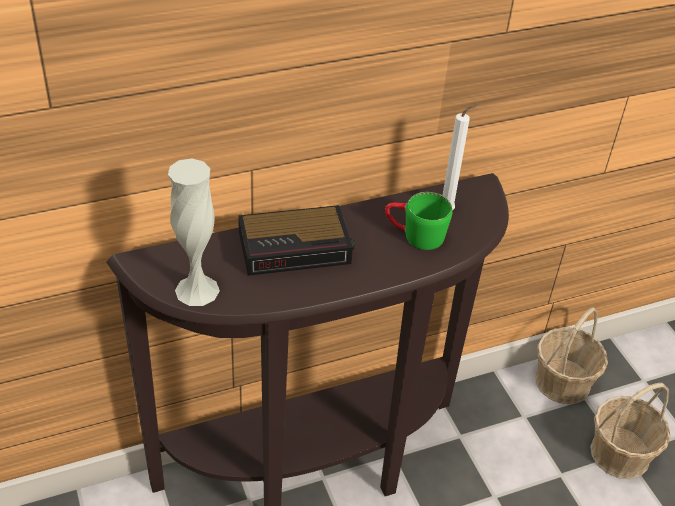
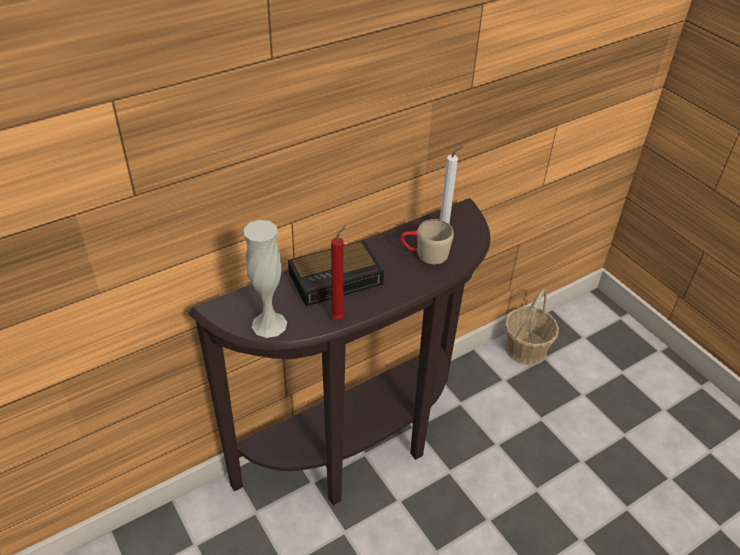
camera: 10 degrees left, 0 degrees up
green mug [385,192,452,250] -> beige mug [400,219,454,265]
basket [590,383,671,479] -> none
none -> red candle [331,225,346,319]

